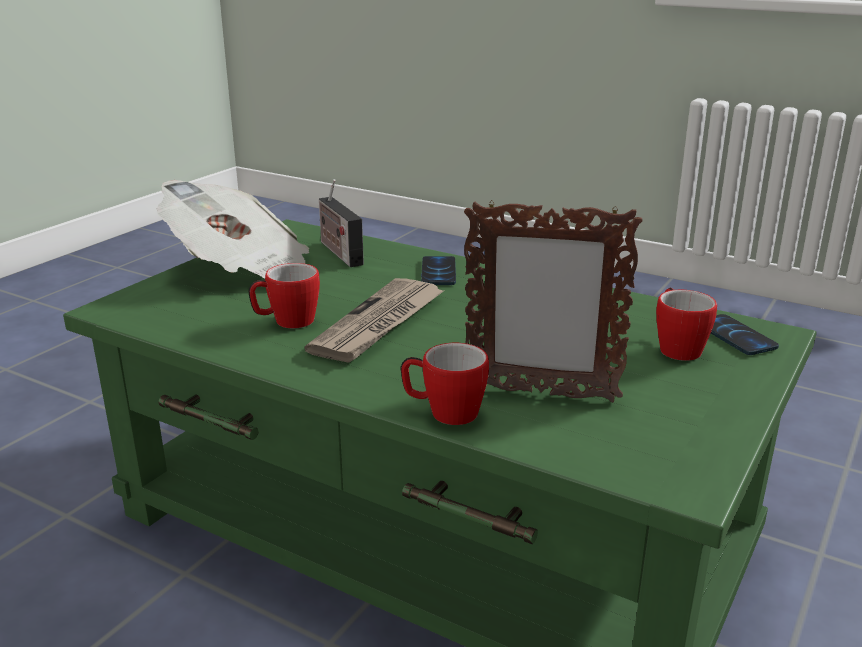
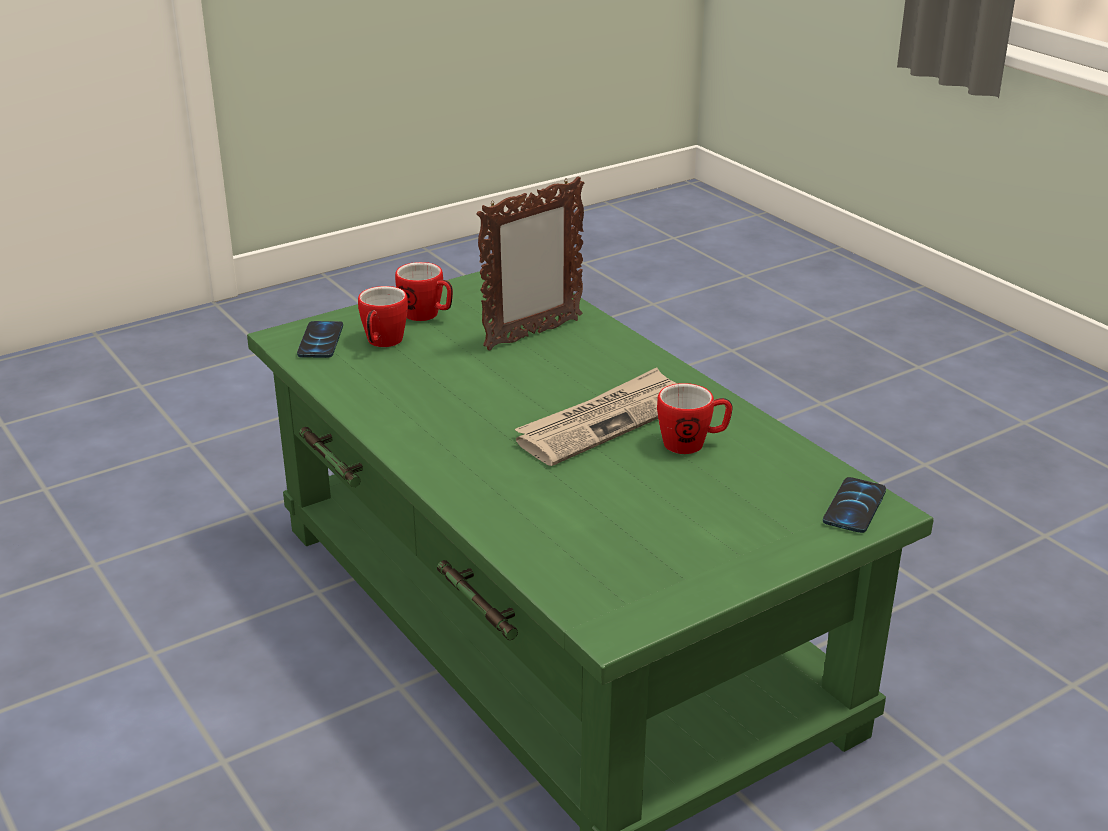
camera: 155 degrees left, 5 degrees up
newspaper [156,180,309,278] -> none
radio [319,179,364,267] -> none
mug [401,343,489,425] -> mug moved to [395,262,453,321]
phone [421,256,456,285] -> phone moved to [823,477,886,533]
picture frame [464,200,642,403] -> picture frame turned 105 degrees clockwise [477,176,584,351]

